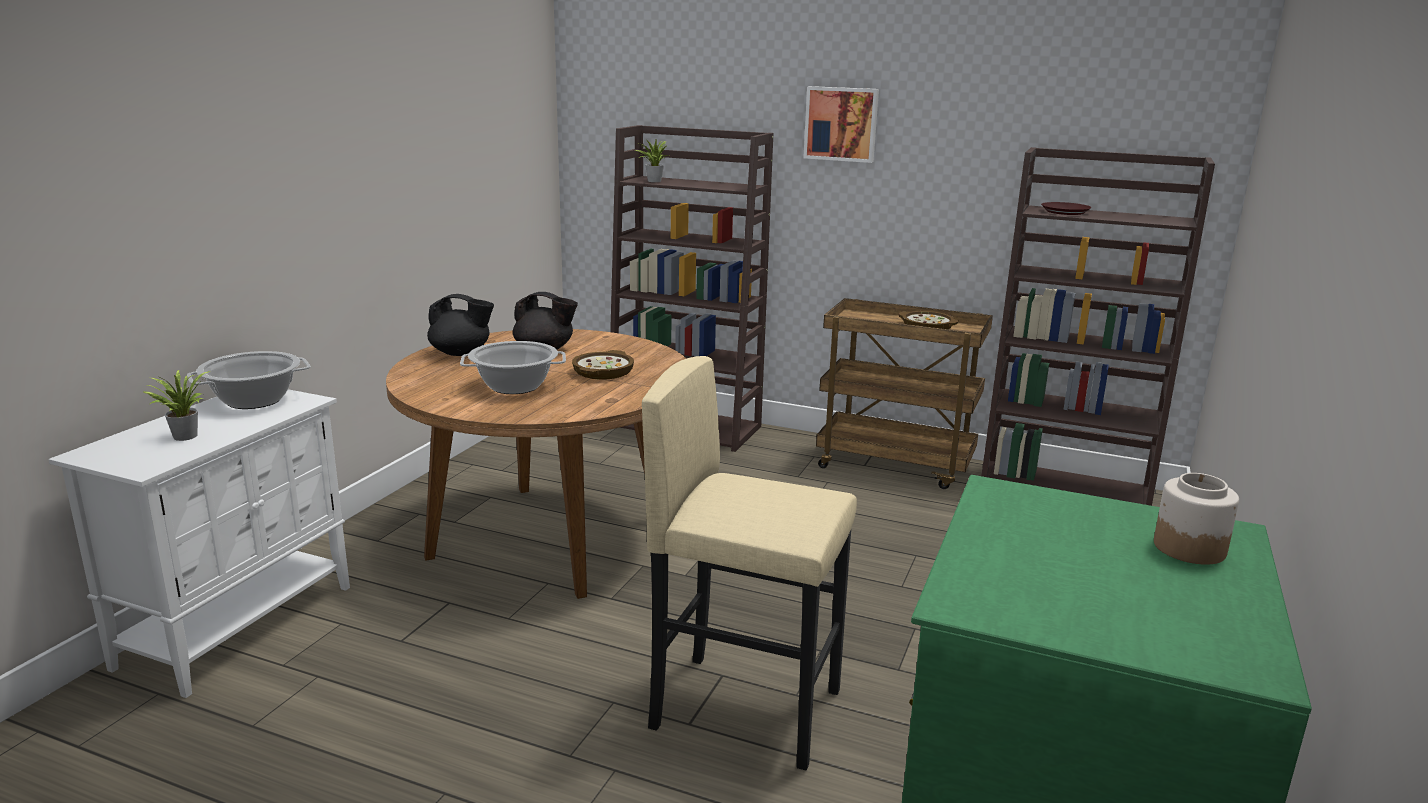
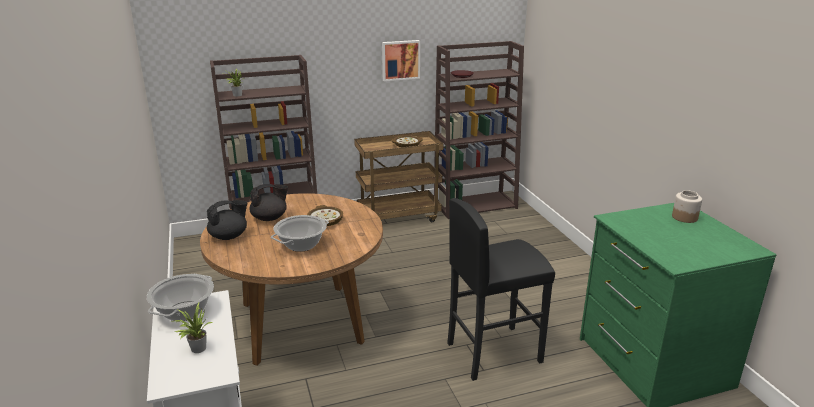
camera: 40 degrees left, 5 degrees up
beige stool [642,356,857,771] -> black stool [447,198,555,381]
picture [803,86,879,163] -> picture moved to [382,40,420,81]

